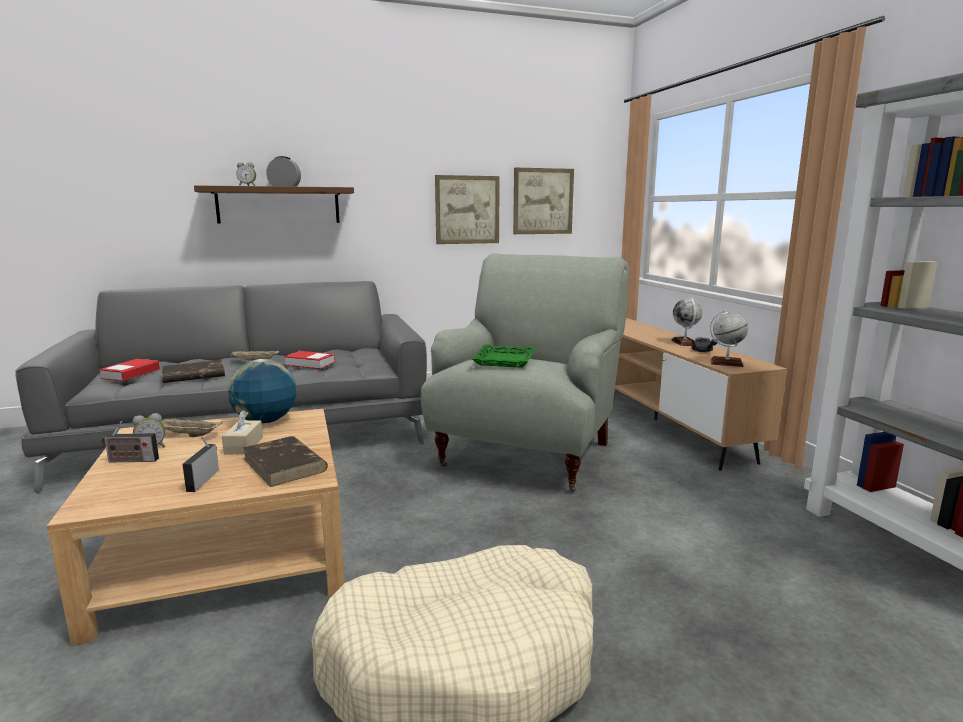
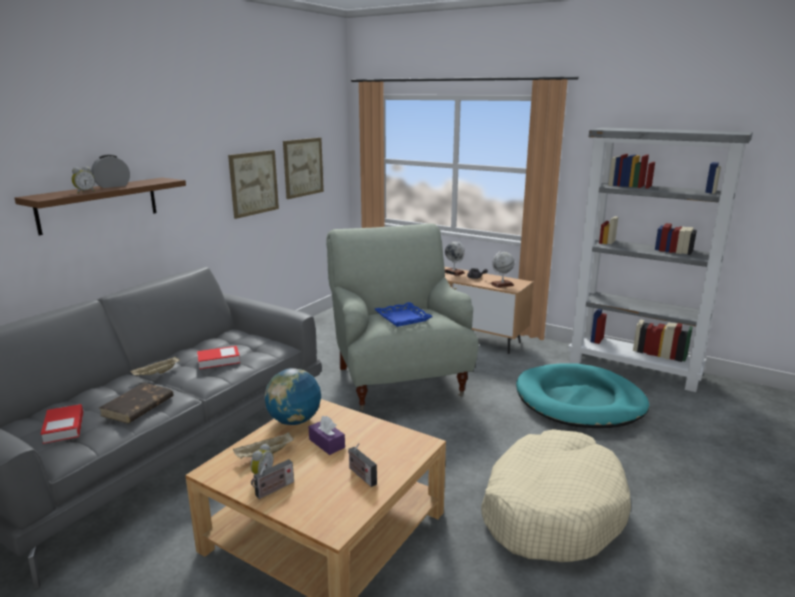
camera: 40 degrees left, 5 degrees up
beige tissue box [222,410,263,454] -> purple tissue box [309,416,345,455]
brown book [243,436,328,487] -> none
green tray [471,344,536,368] -> blue tray [375,302,432,327]
none -> turquoise dog bed [516,363,649,428]

